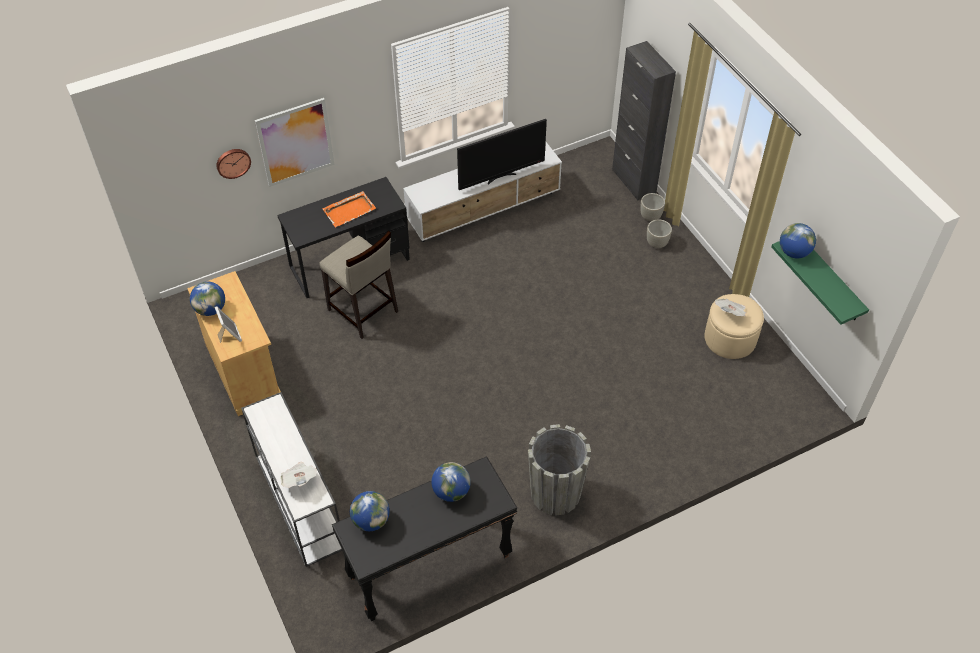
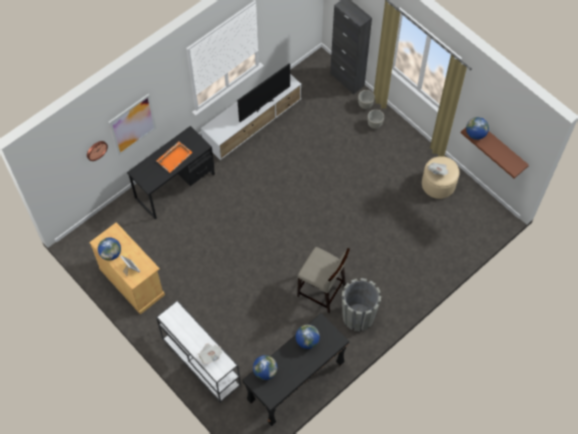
camera: 15 degrees left, 10 degrees up
beige stool [319,231,398,339] -> beige stool moved to [297,247,350,313]
green shelf [771,241,869,325] -> brown shelf [461,128,529,178]

